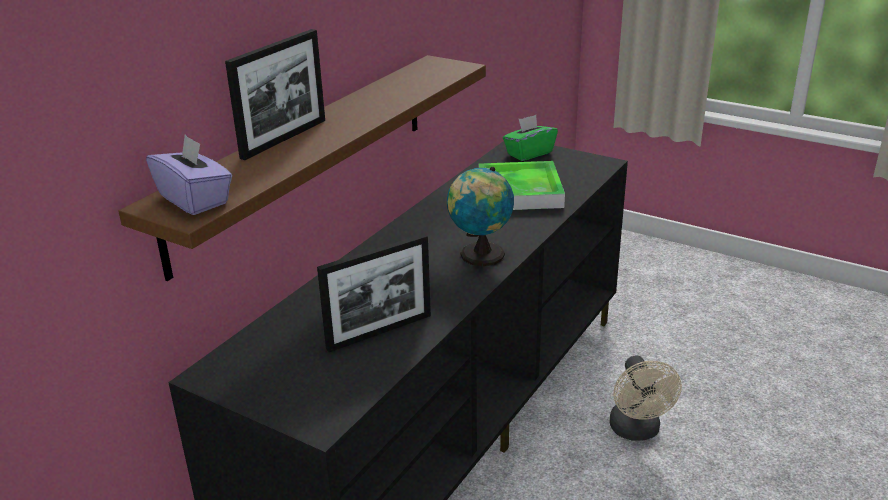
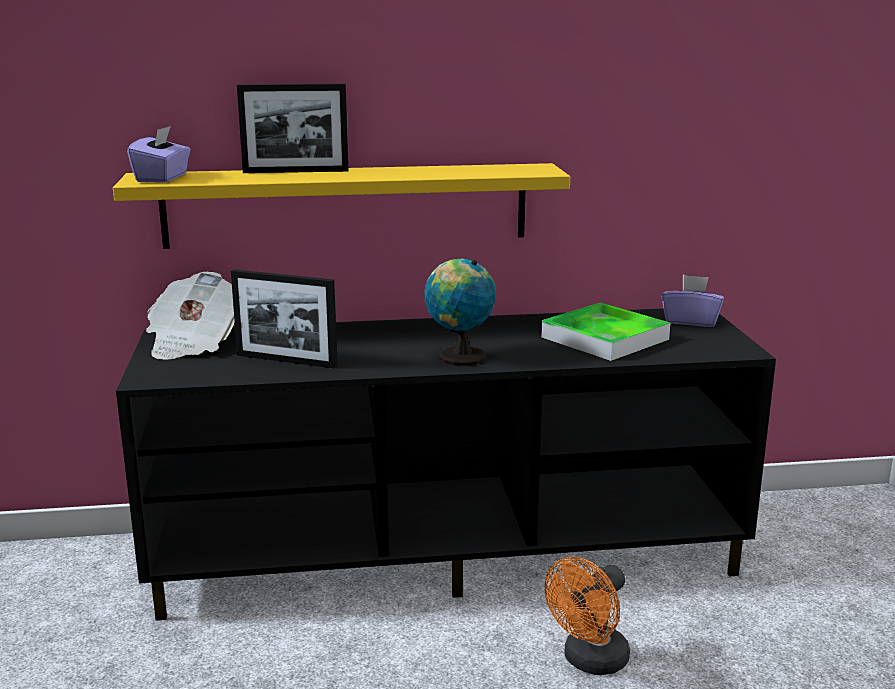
camera: 50 degrees right, 10 degrees down
brown shelf [118,55,486,281] -> yellow shelf [113,163,570,249]
green tissue box [503,115,558,161] -> purple tissue box [662,275,724,327]
beige fan [610,356,682,441] -> orange fan [545,556,630,675]
none -> newspaper [146,272,235,360]

